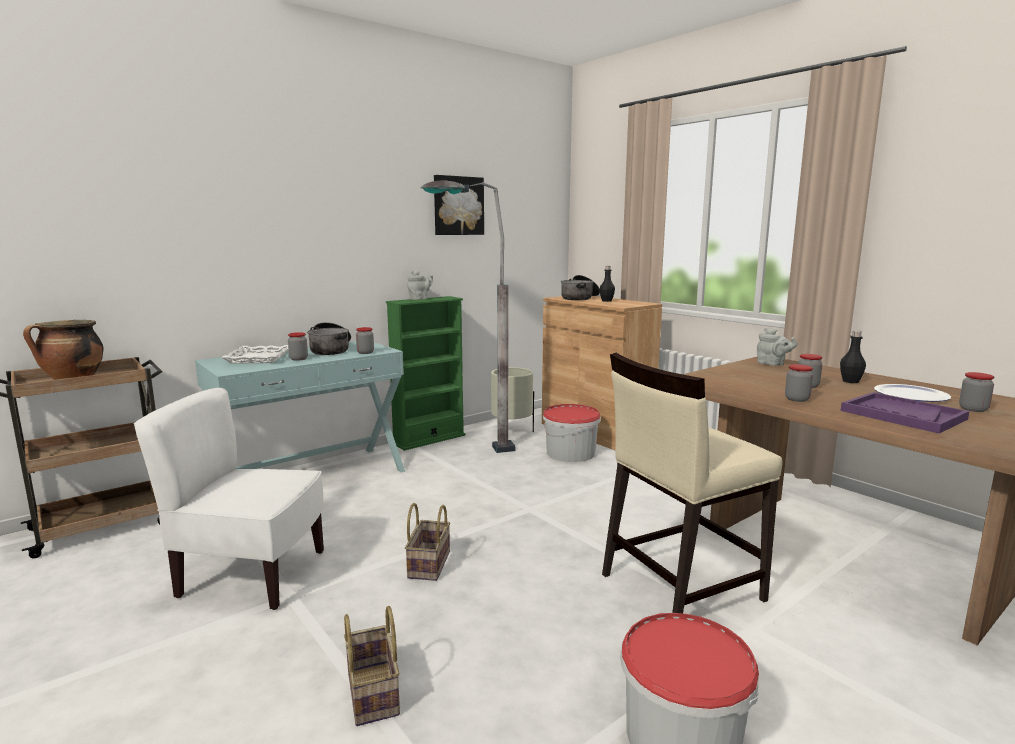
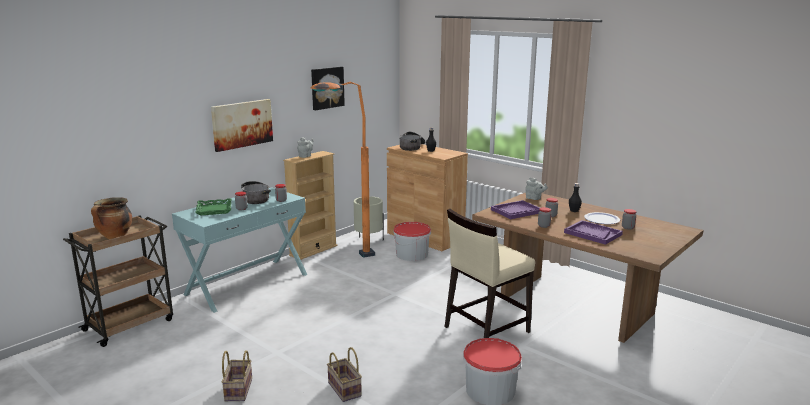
camera: 10 degrees left, 5 degrees up
white chair [134,388,324,610] -> none
white tray [221,345,289,364] -> green tray [195,198,232,216]
green bookcase [386,296,465,451] -> beige bookcase [283,151,337,260]
basket [405,503,450,581] -> basket moved to [222,350,252,401]
grey floor lamp [421,180,515,453] -> orange floor lamp [311,82,375,258]
none -> picture [211,99,273,152]
none -> purple tray [491,200,540,219]

